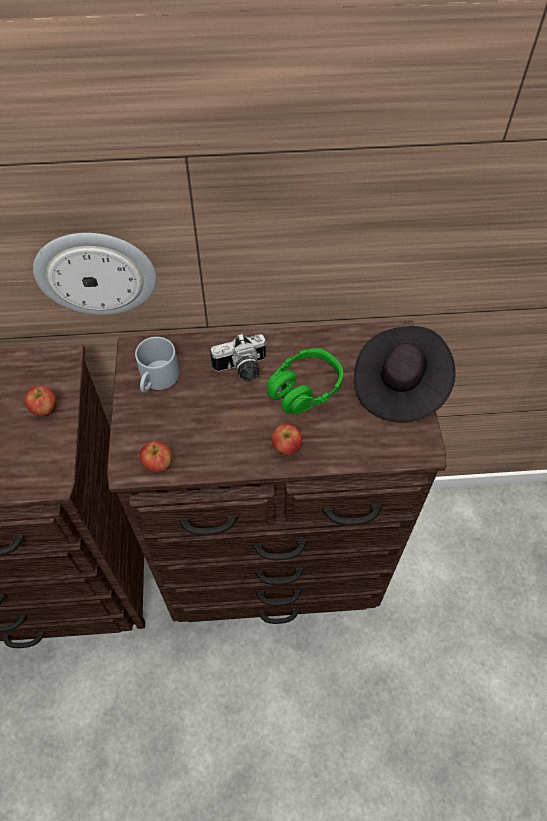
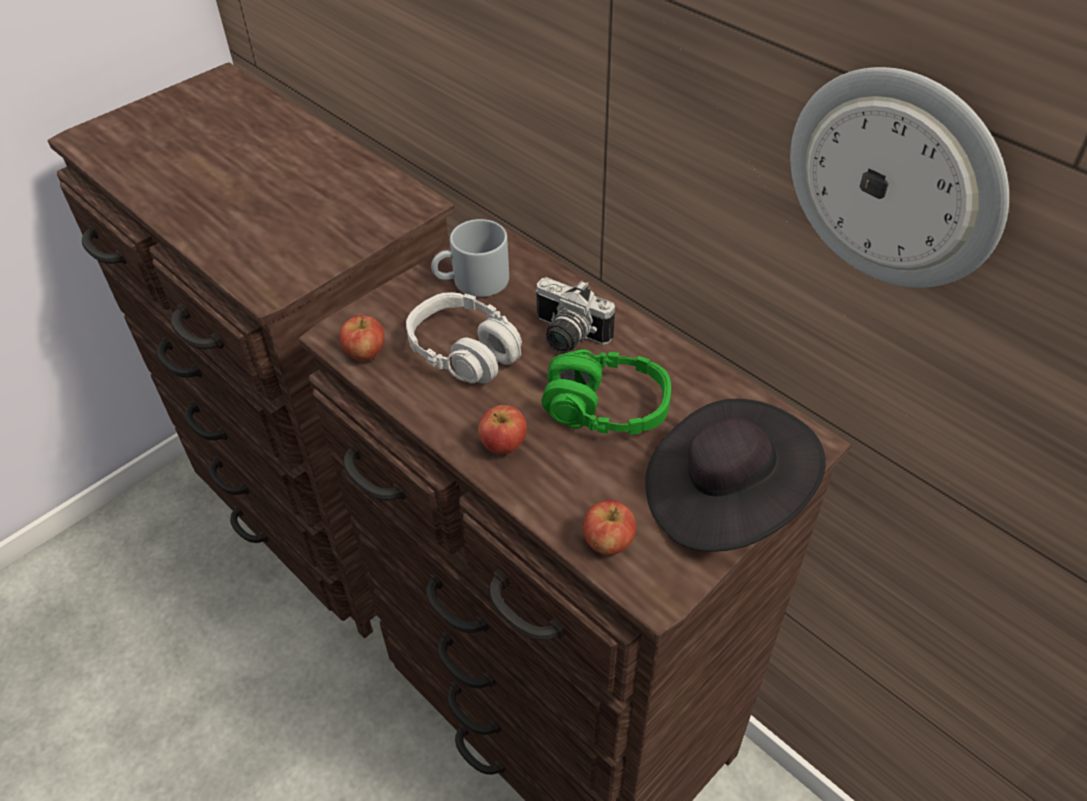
camera: 50 degrees right, 10 degrees down
apple [25,386,56,416] -> apple moved to [583,500,636,555]
wall clock [33,233,157,315] -> wall clock moved to [790,67,1009,288]
none -> grey headphones [406,292,522,384]

